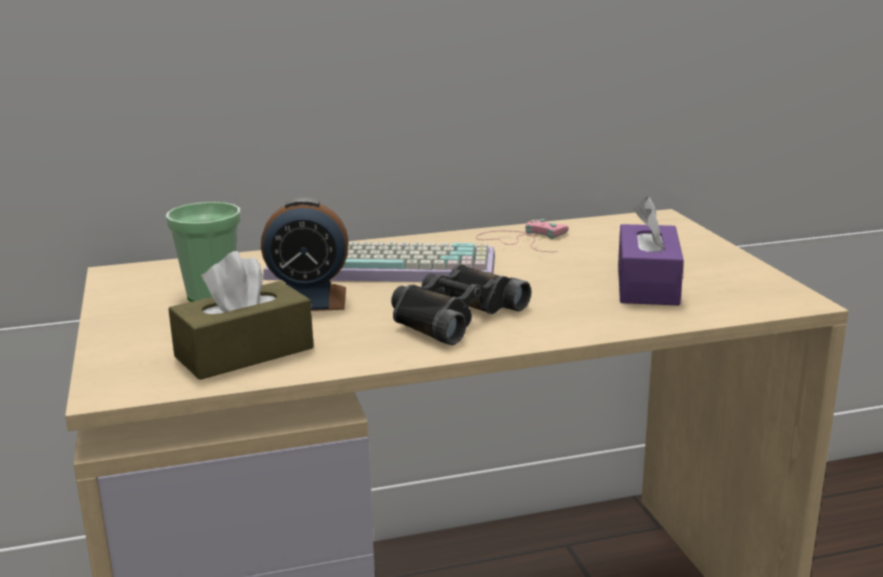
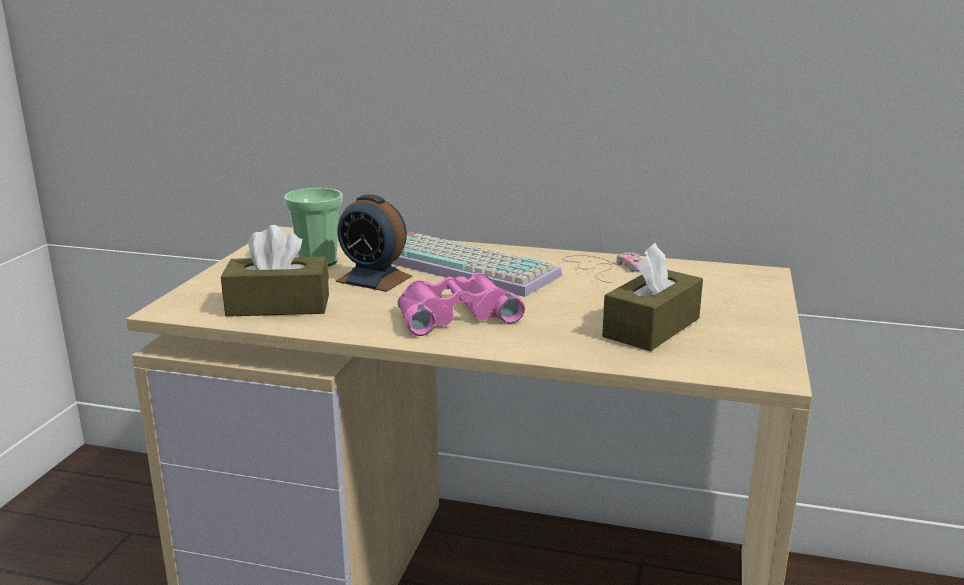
camera: 30 degrees right, 0 degrees up
black binoculars [391,264,531,345] -> pink binoculars [397,273,525,336]
purple tissue box [618,196,684,306] -> brown tissue box [602,243,703,351]

